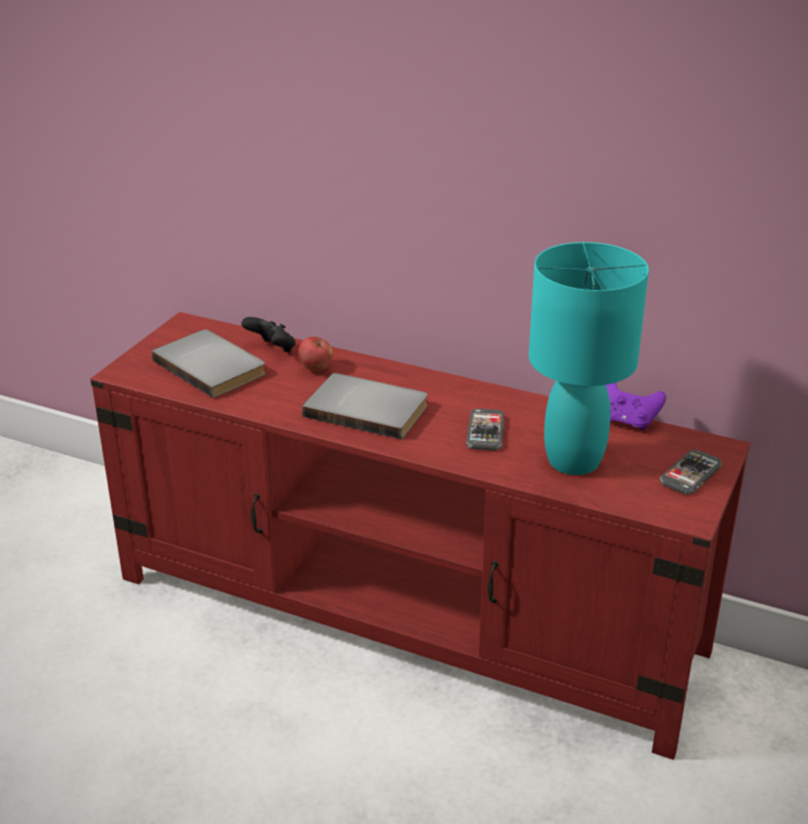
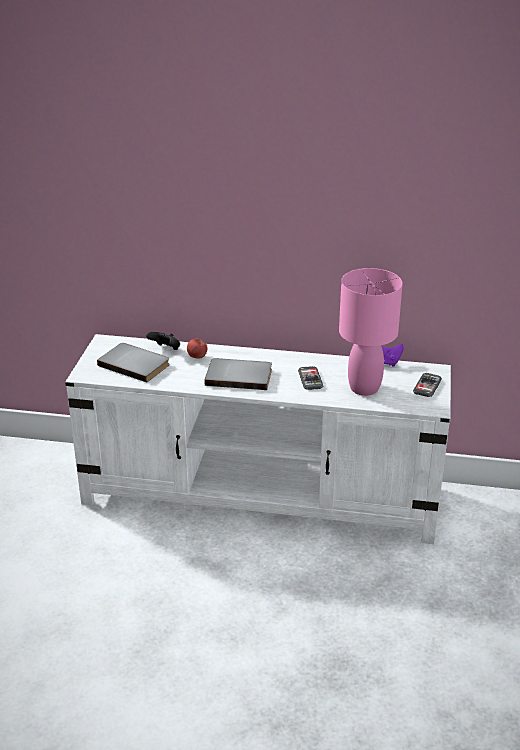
camera: 15 degrees left, 0 degrees up
red tv stand [90,312,750,760] -> white tv stand [65,334,451,544]
turquoise table lamp [529,242,649,475] -> pink table lamp [339,268,403,396]

